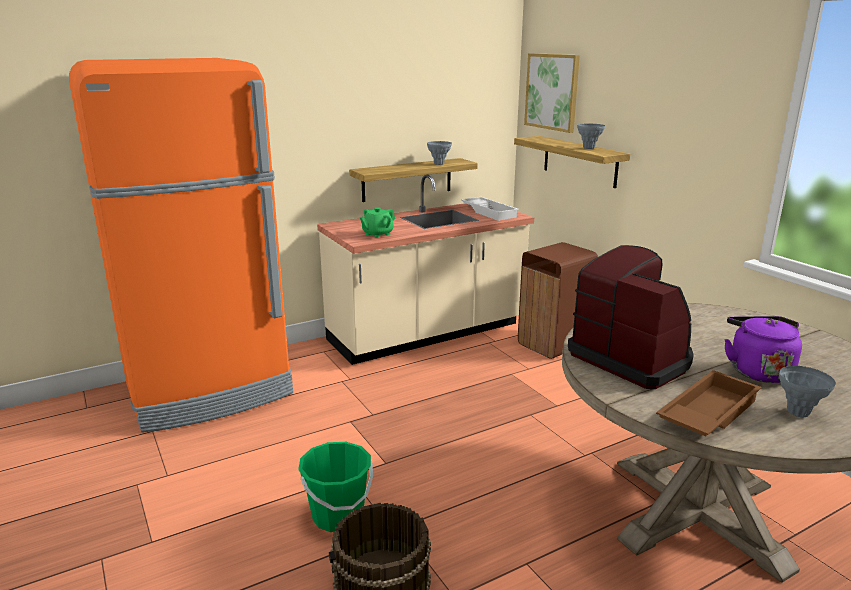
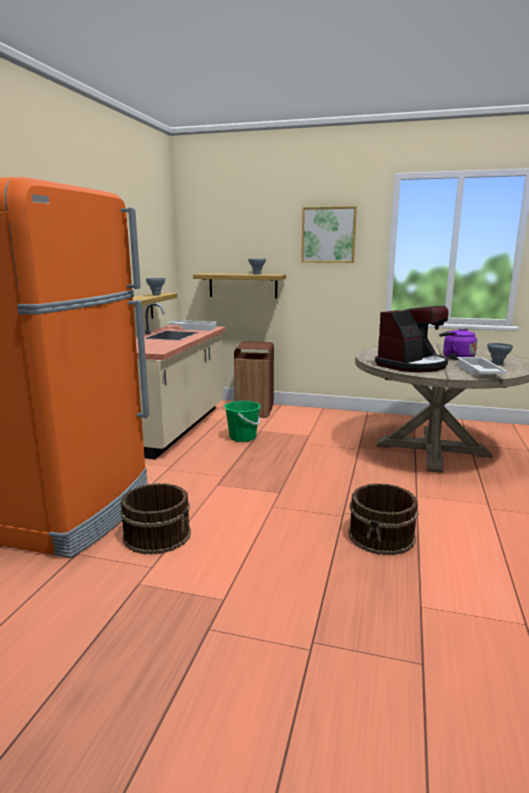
camera: 45 degrees left, 5 degrees down
green bucket [298,442,373,532] -> green bucket moved to [224,401,261,442]
green teapot [360,207,395,238] -> none
picture [524,53,580,133] -> picture moved to [301,206,357,263]
coffee machine [568,245,694,389] -> coffee machine turned 135 degrees clockwise [375,306,448,372]
brown tray [656,370,762,436] -> white tray [457,357,508,374]
none -> brown bucket [120,483,191,555]

